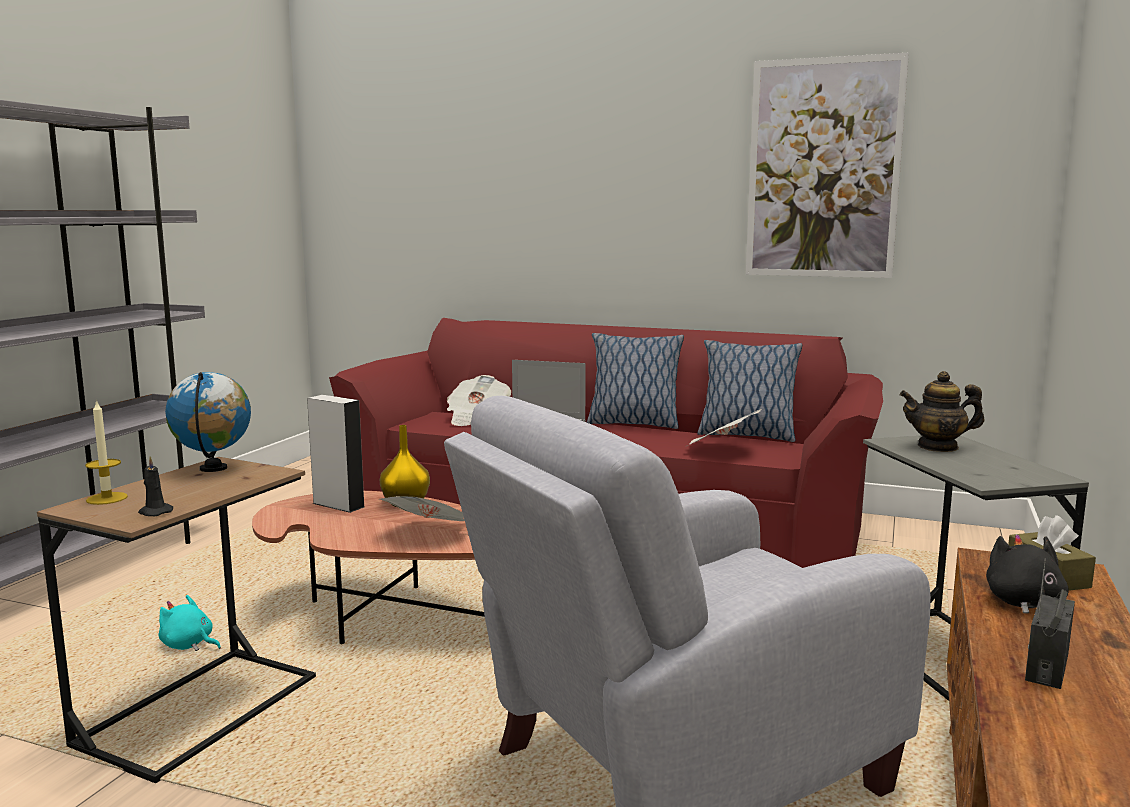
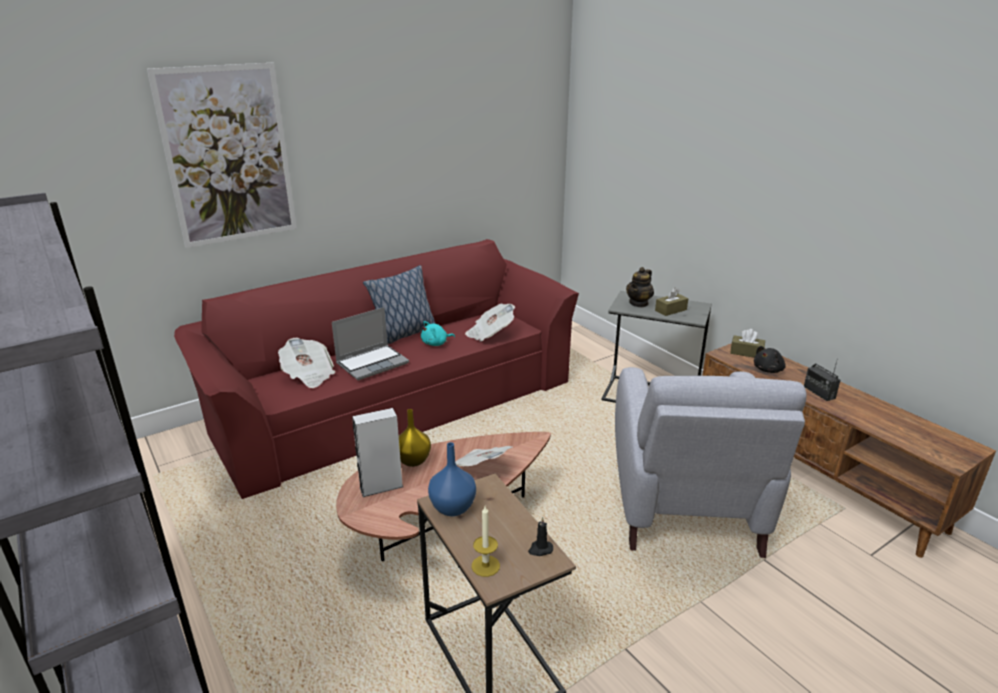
camera: 55 degrees left, 15 degrees up
turquoise plush toy [158,595,221,651] -> turquoise plush toy moved to [421,321,455,346]
globe [165,372,251,472] -> blue vase [428,442,476,516]
pillow [698,340,802,442] -> none
picture [746,53,909,278] -> picture moved to [147,63,297,248]
black plush toy [986,534,1069,614] -> black plush toy turned 75 degrees counterclockwise [754,346,786,373]
none -> brown tissue box [655,288,688,316]

